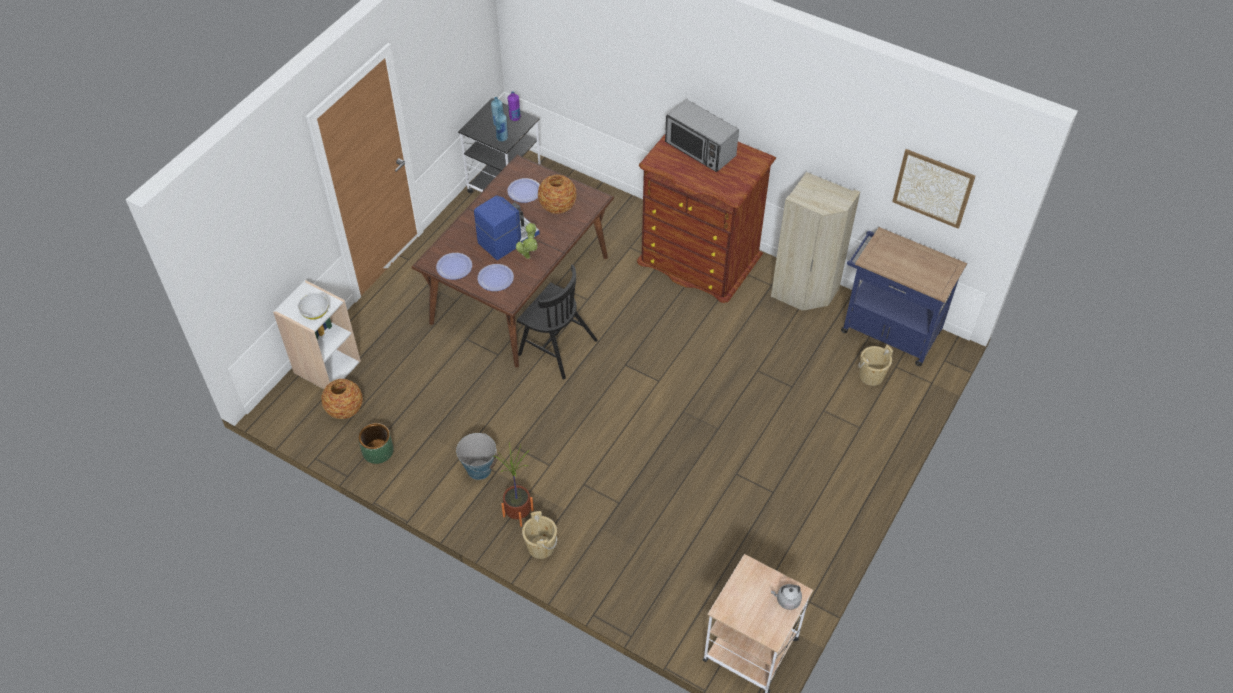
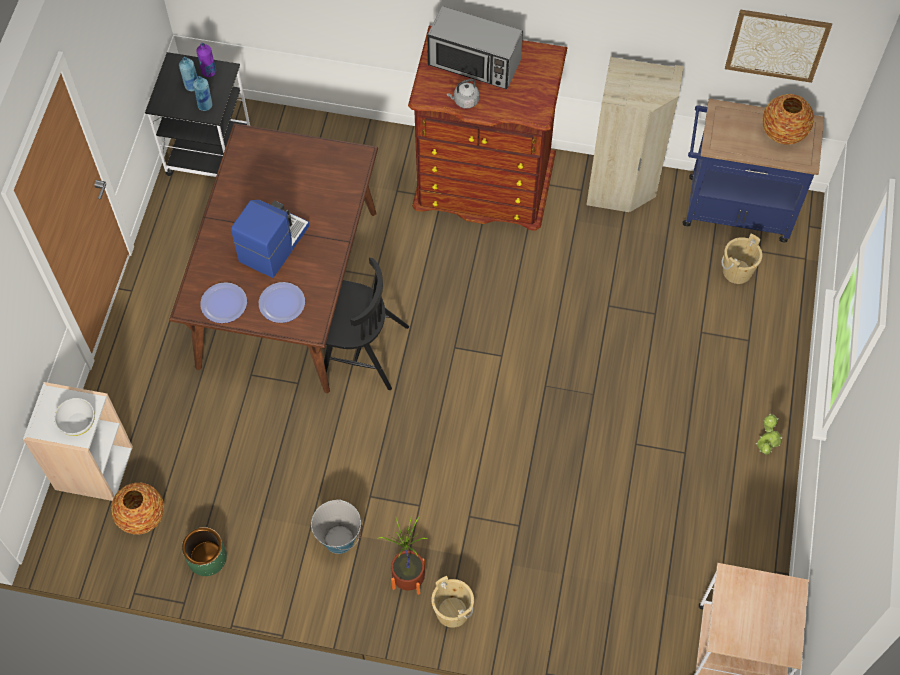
camera: 20 degrees left, 10 degrees up
plate [507,178,540,203] -> none
potted plant [516,223,538,259] -> potted plant moved to [756,414,782,455]
vase [538,175,577,214] -> vase moved to [762,94,814,145]
grey kettle [771,584,802,610] -> grey kettle moved to [447,79,479,109]

